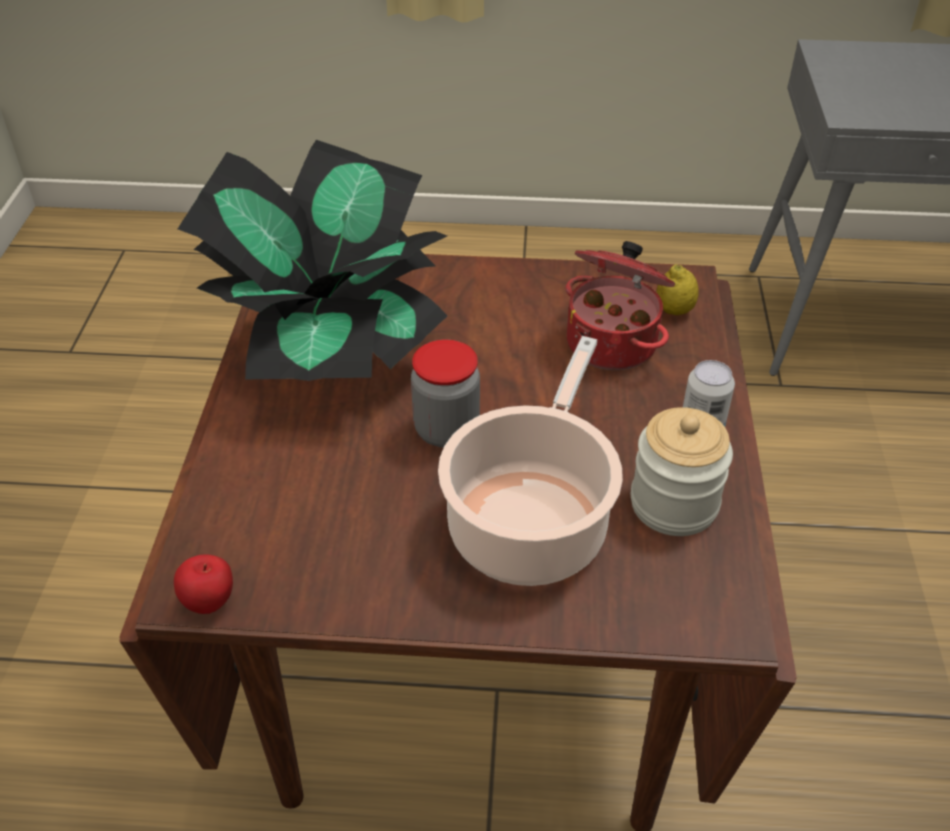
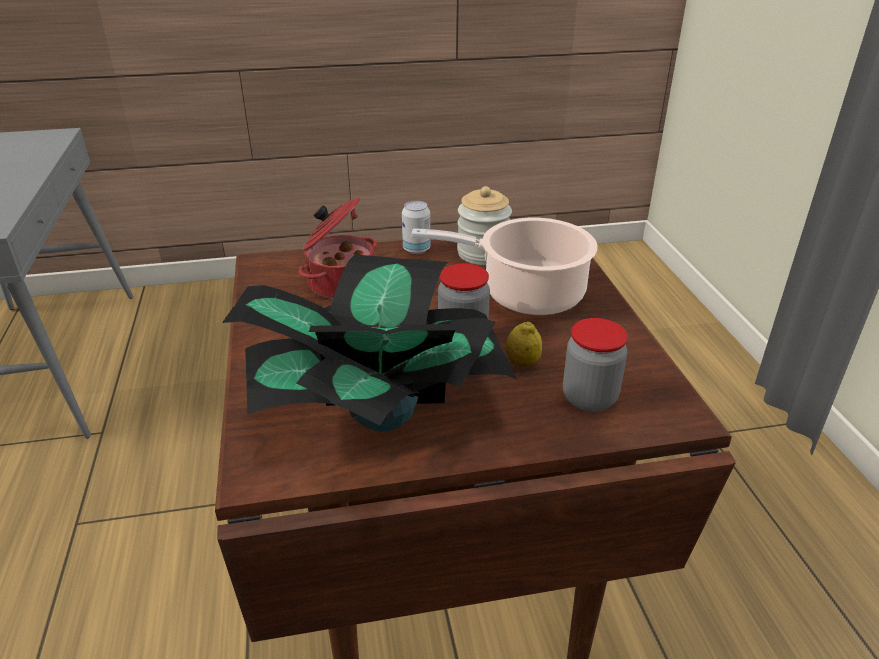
camera: 105 degrees left, 10 degrees down
apple [174,554,233,614] -> none
lemon [656,264,699,315] -> lemon moved to [506,322,542,367]
none -> jar [563,318,628,412]

